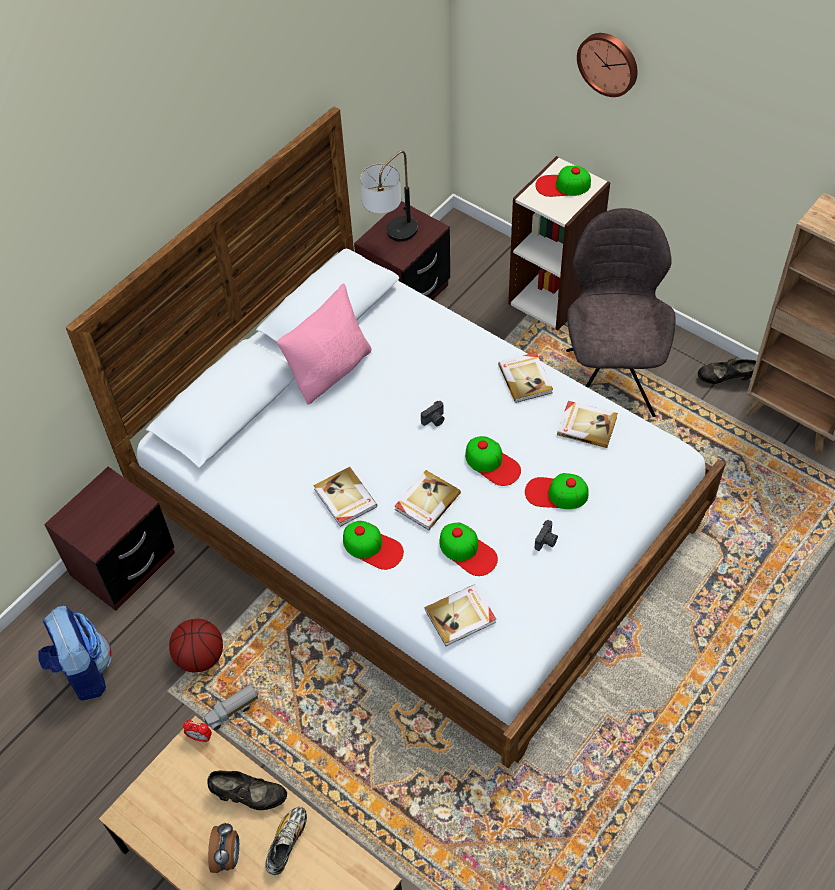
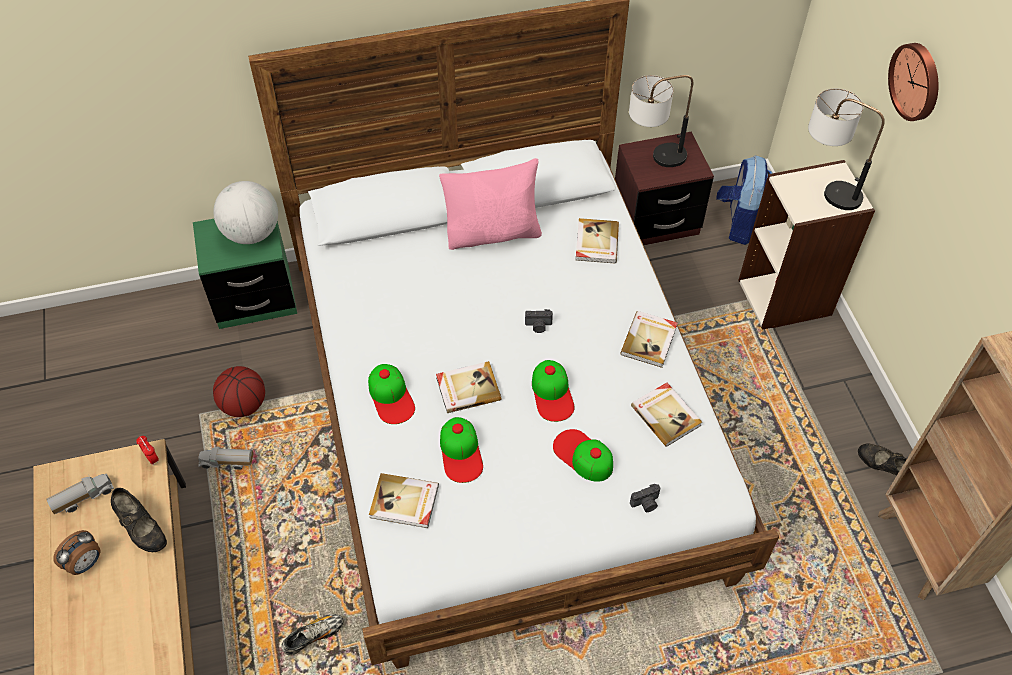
camera: 35 degrees right, 0 degrees up
backpack [38,606,112,701] -> backpack moved to [716,155,772,245]
brown nightstand [44,467,175,611] -> green nightstand [193,219,297,329]
shoe [265,807,307,875] -> shoe moved to [281,614,344,656]
book [313,467,377,527] -> book moved to [576,218,619,263]
cap [535,166,591,197] -> table lamp [808,88,885,210]
camera [535,520,558,551] -> camera moved to [630,484,660,512]
grey chair [566,208,676,417] -> none
none -> toy truck [46,474,114,514]
none -> globe [213,181,278,244]

